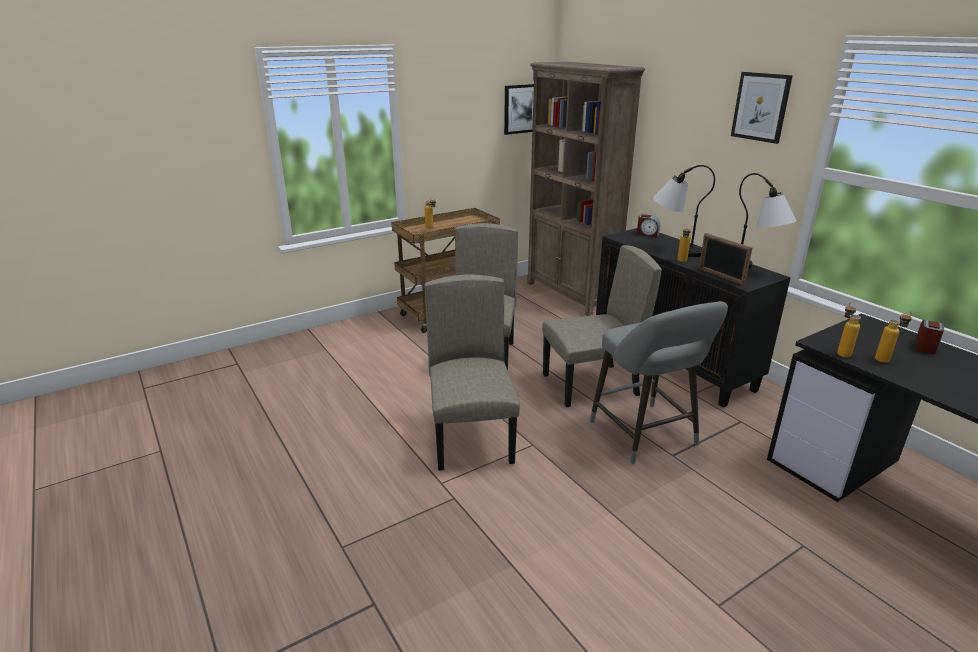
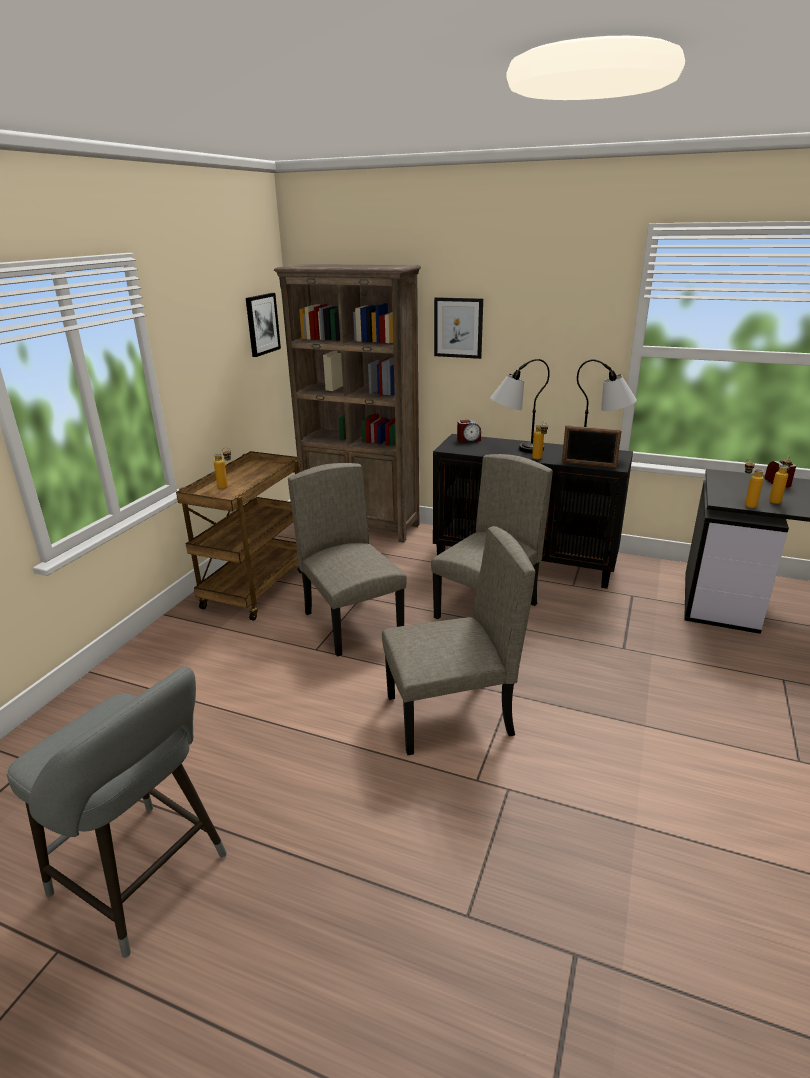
camera: 35 degrees left, 0 degrees up
beige chair [425,274,520,471] -> beige chair turned 120 degrees clockwise [382,526,535,755]
grey stool [590,301,728,464] -> grey stool moved to [7,666,227,958]
picture [731,72,793,144] -> picture moved to [434,297,483,359]

